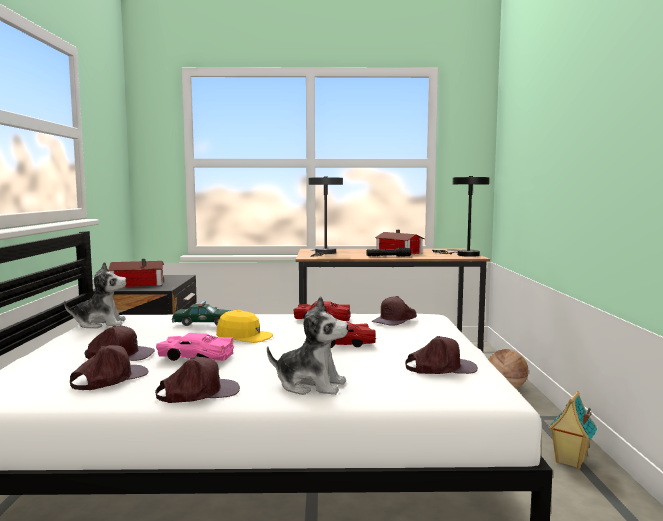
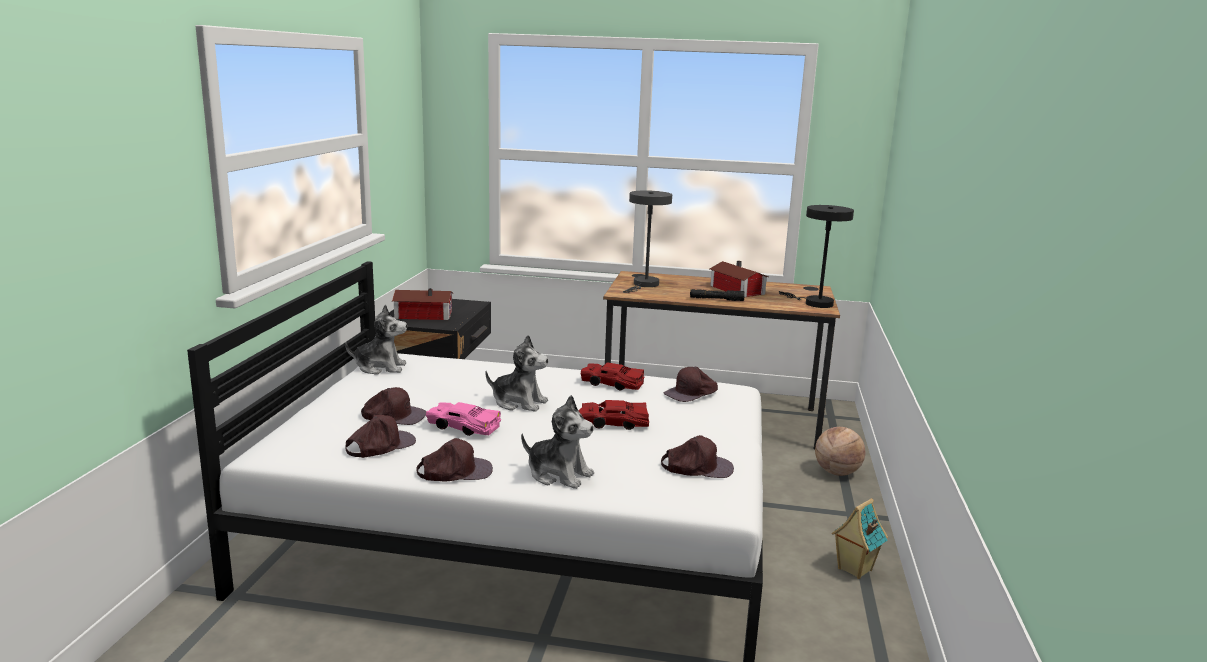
camera: 10 degrees right, 10 degrees up
toy car [172,301,232,326] -> none
yellow cap [216,310,273,343] -> plush toy [485,335,549,412]

